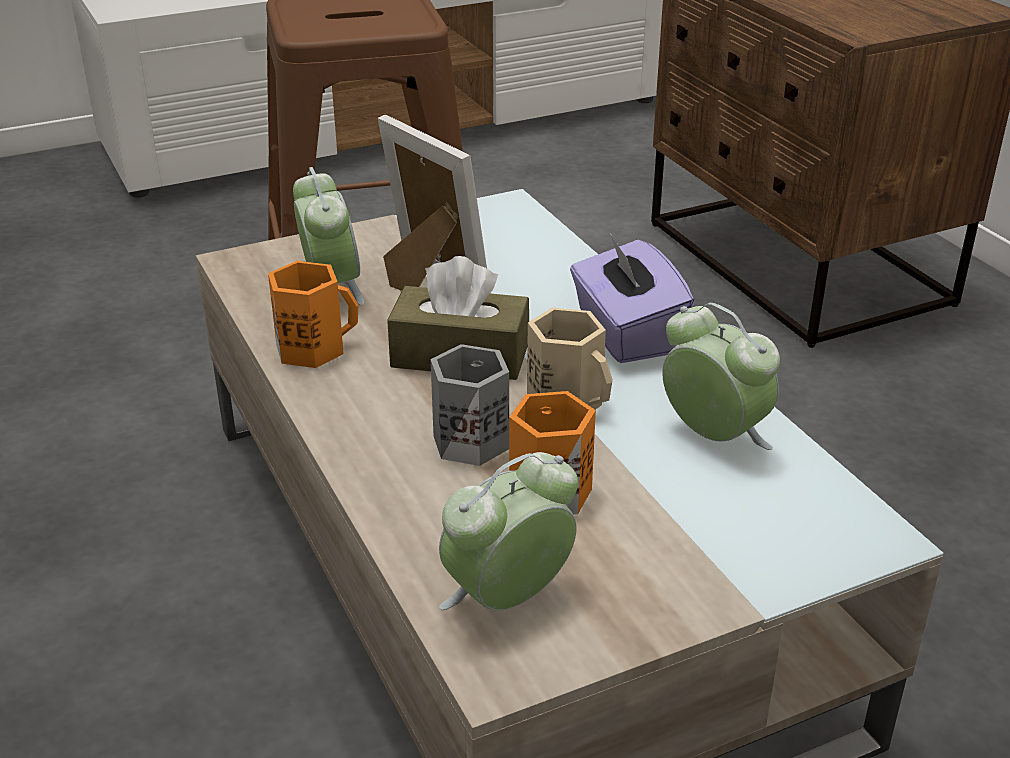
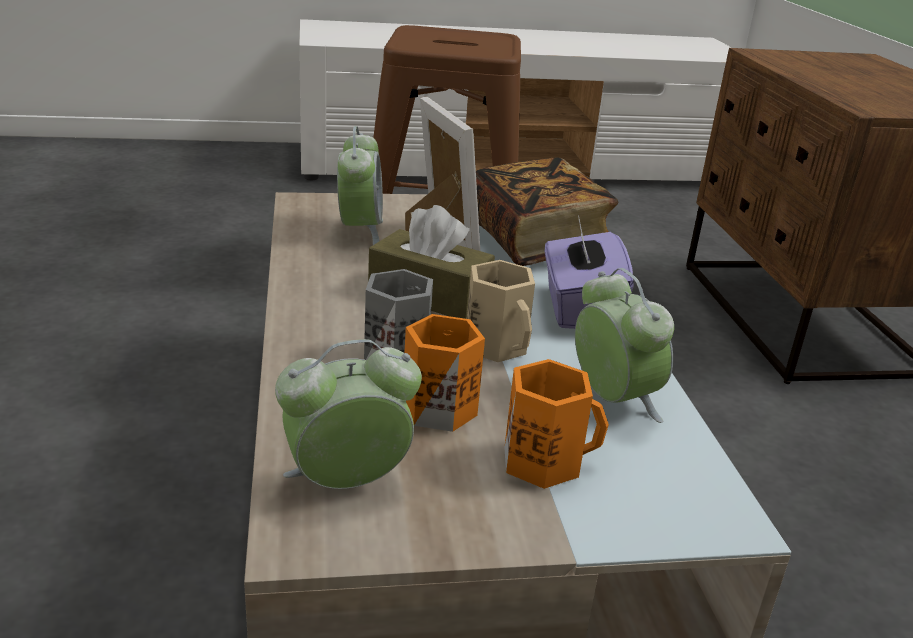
camera: 15 degrees right, 5 degrees down
orange mug [268,261,359,368] -> orange mug moved to [504,359,609,489]
none -> book [476,157,618,266]

